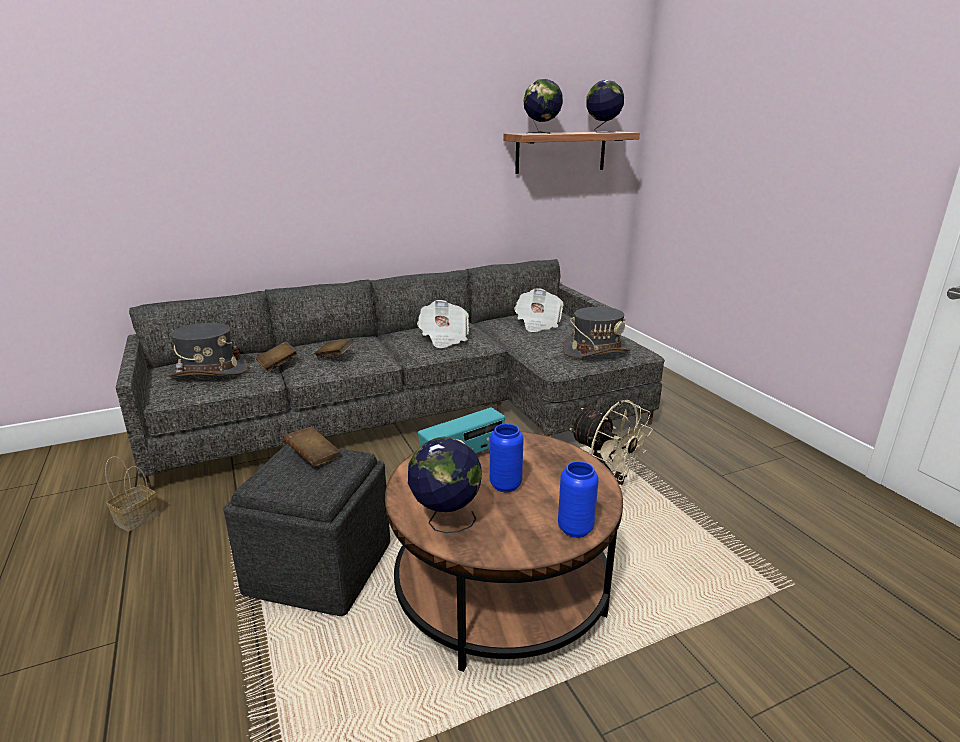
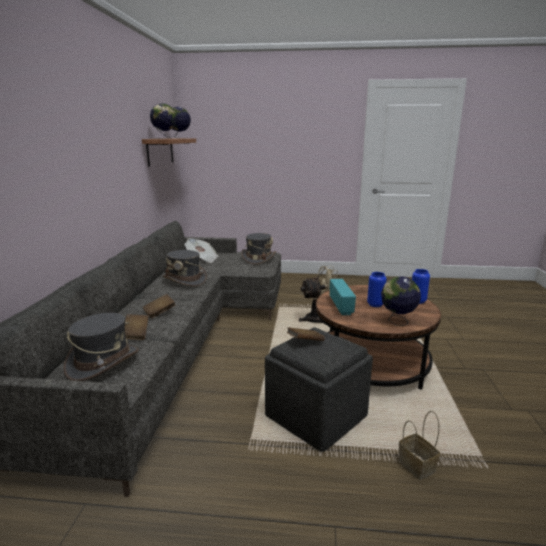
camera: 60 degrees left, 5 degrees down
basket [105,456,159,532] -> basket moved to [398,411,440,480]
newspaper [417,300,469,348] -> grey hat [163,250,207,287]

